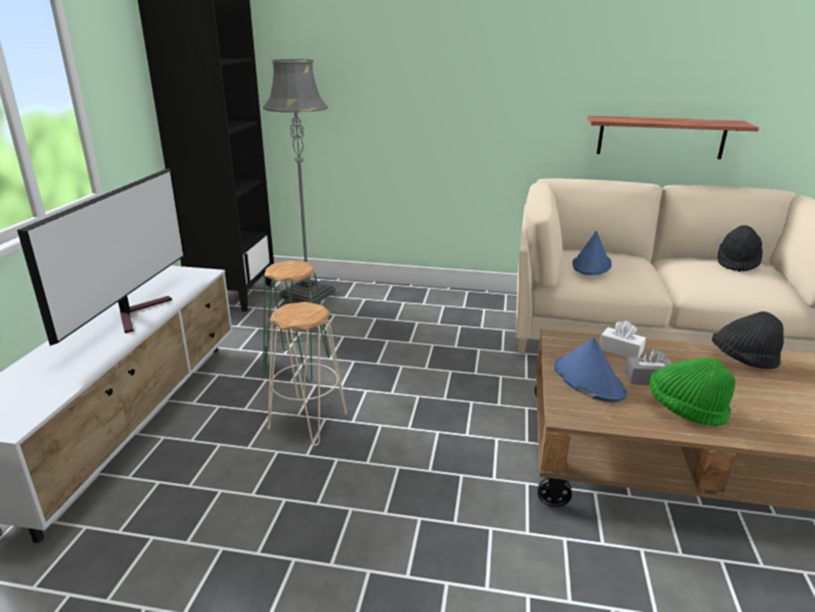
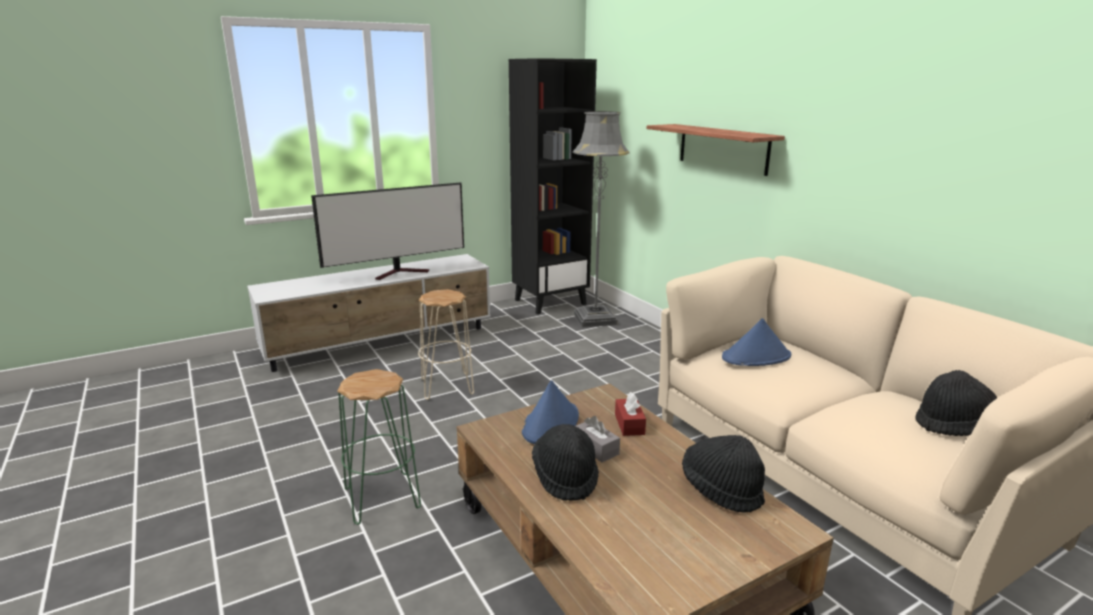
camera: 50 degrees right, 5 degrees down
green stool [263,260,330,382] -> green stool moved to [337,369,421,525]
shelf [587,116,759,159] -> shelf moved to [647,124,785,176]
white tissue box [599,321,646,358] -> red tissue box [615,392,646,436]
green hat [649,357,735,426] -> black hat [532,424,599,501]

